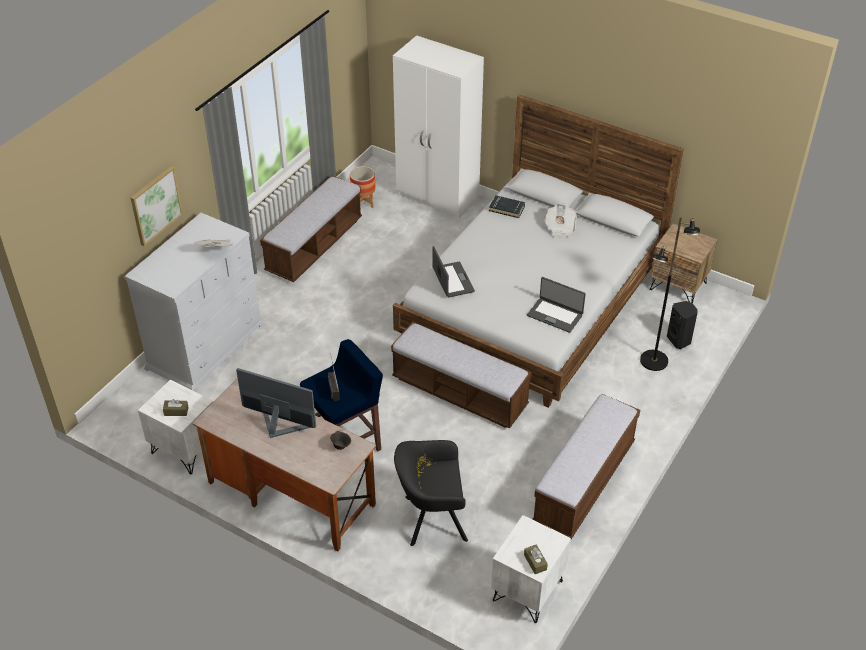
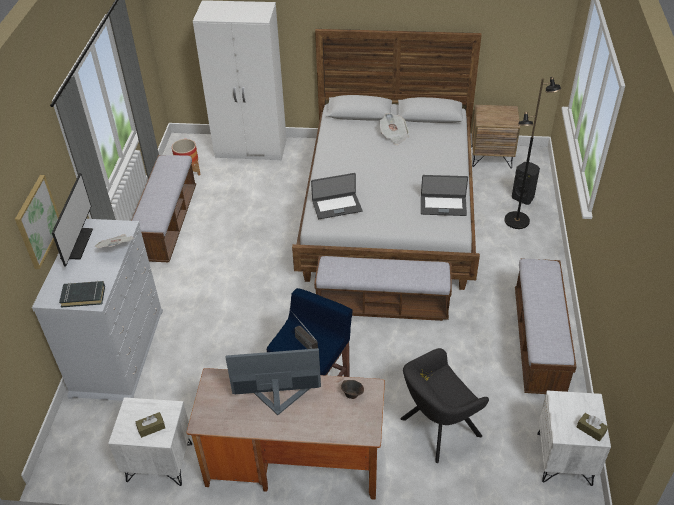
camera: 25 degrees left, 0 degrees up
laptop [433,246,475,298] -> laptop turned 120 degrees clockwise [311,173,362,219]
black book [489,195,525,218] -> black book moved to [59,281,105,307]
none -> monitor [52,173,93,267]

